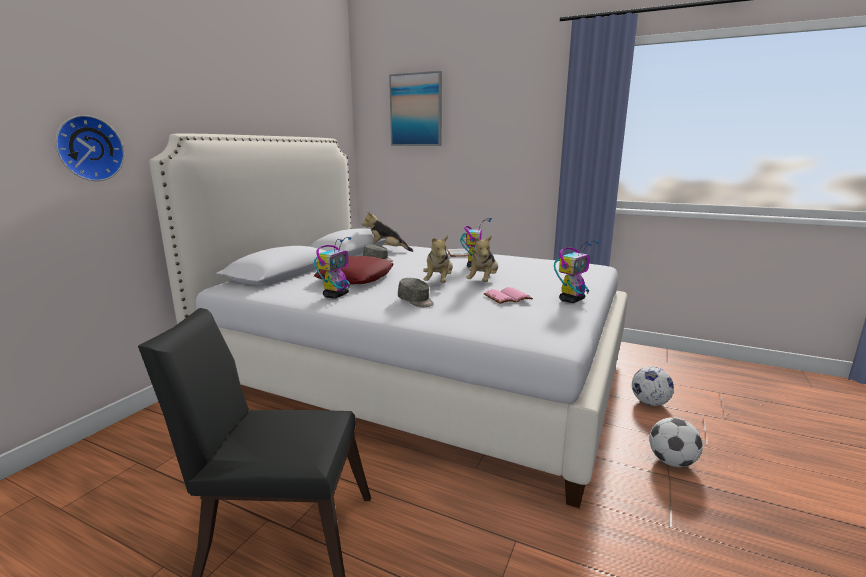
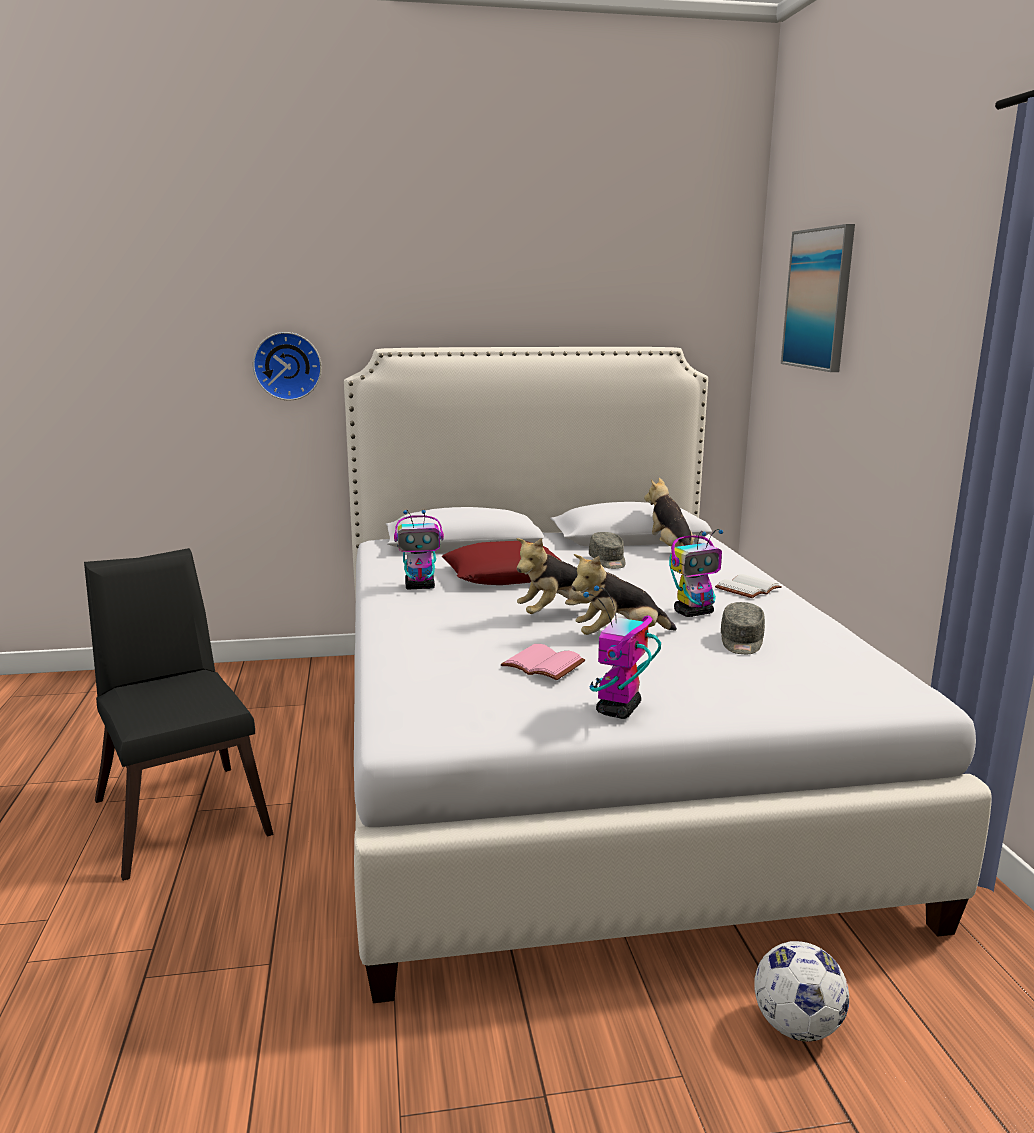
camera: 55 degrees right, 0 degrees up
grey cap [398,278,434,307] -> grey cap moved to [721,602,765,654]
toy robot [554,241,599,303] -> toy robot turned 105 degrees clockwise [583,585,661,719]
football [649,417,703,467] -> none

